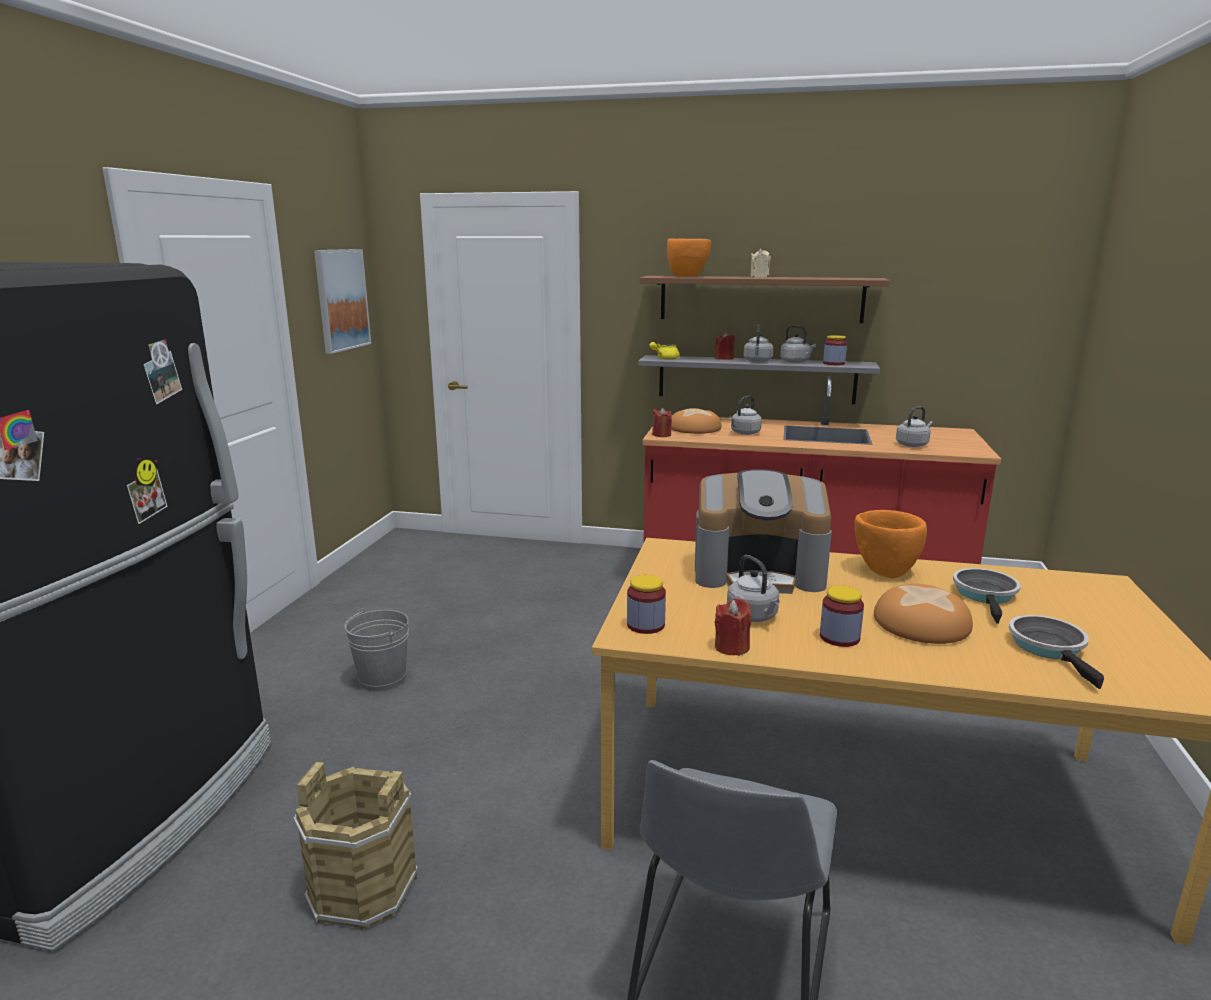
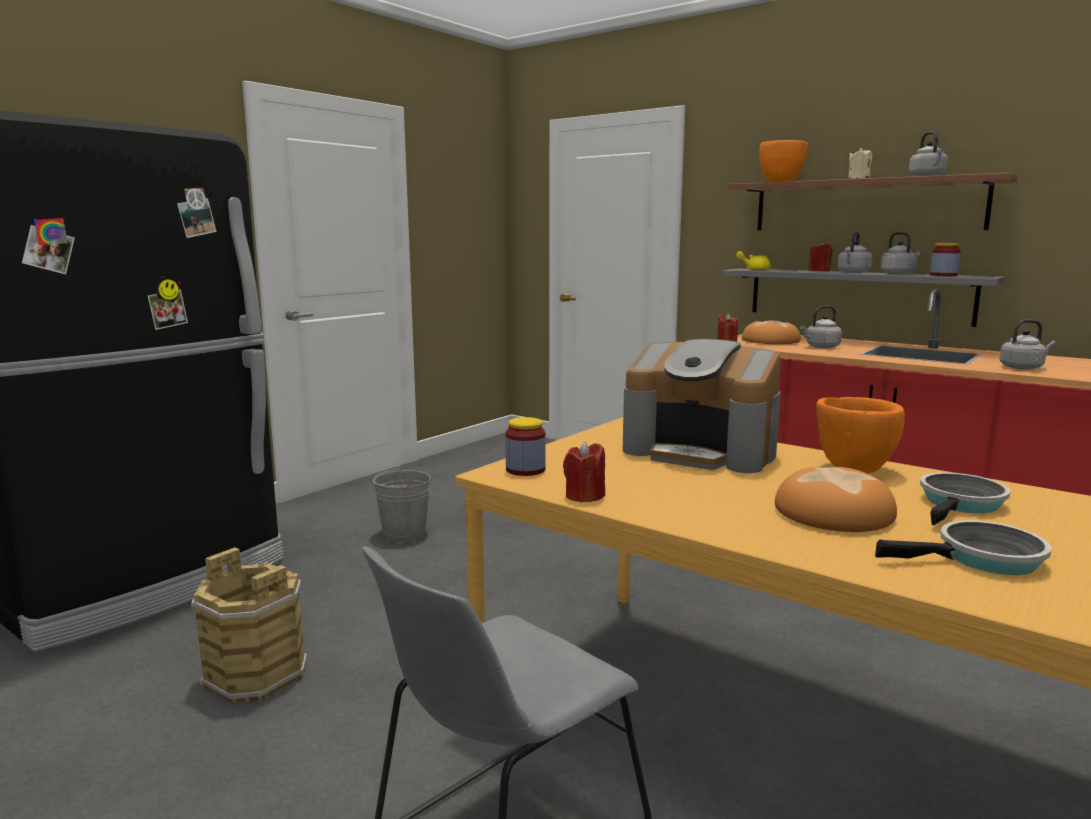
camera: 25 degrees right, 5 degrees down
picture [314,249,371,354] -> none
grey kettle [727,555,780,622] -> grey kettle moved to [909,131,948,176]
jar [820,586,864,647] -> none
frying pan [1009,615,1104,689] -> frying pan turned 60 degrees clockwise [875,520,1052,575]

